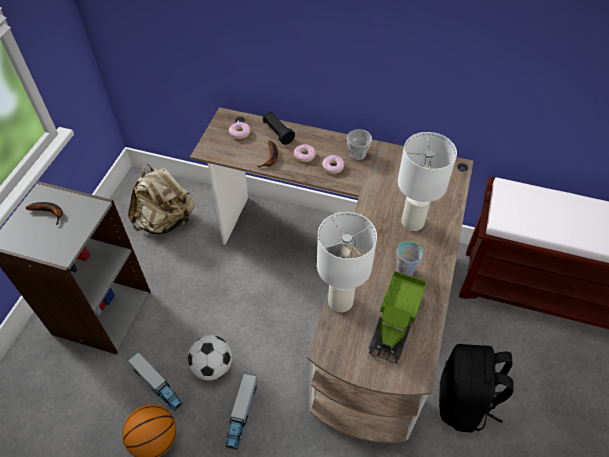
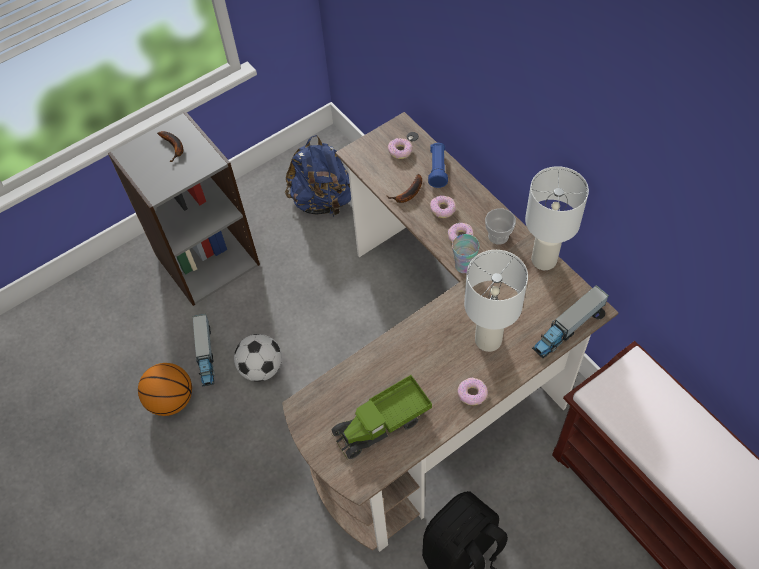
camera: 40 degrees right, 5 degrees up
beige backpack [128,164,194,234] -> blue backpack [285,135,351,216]
toy truck [225,372,257,450] -> toy truck moved to [532,285,609,358]
black flashlight [263,112,295,145] -> blue flashlight [428,143,448,188]
white table lamp [317,212,377,312] -> white table lamp moved to [525,166,589,270]
cup [396,241,423,276] -> cup moved to [452,234,479,273]
none -> donut [458,378,488,405]

